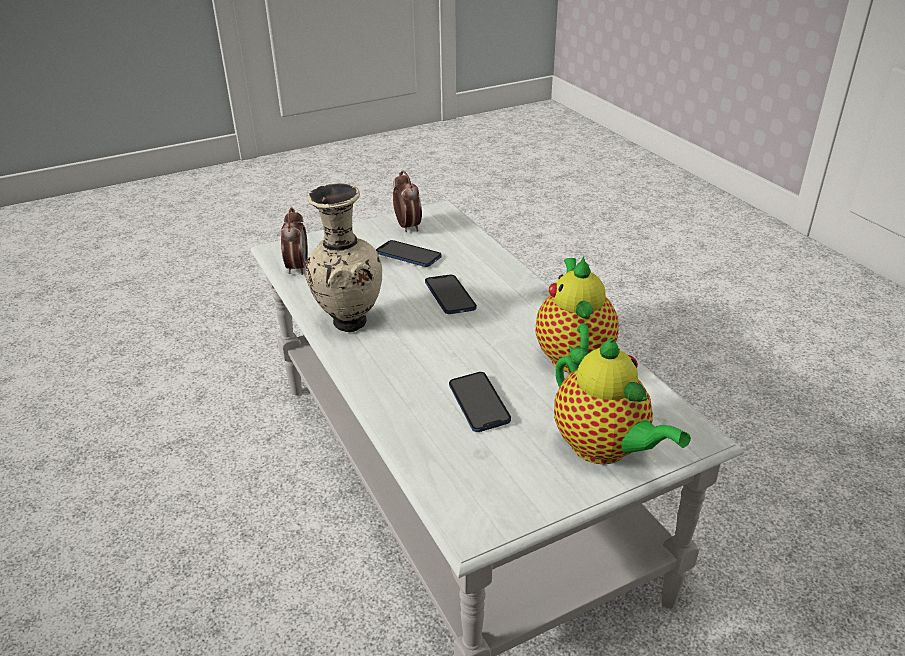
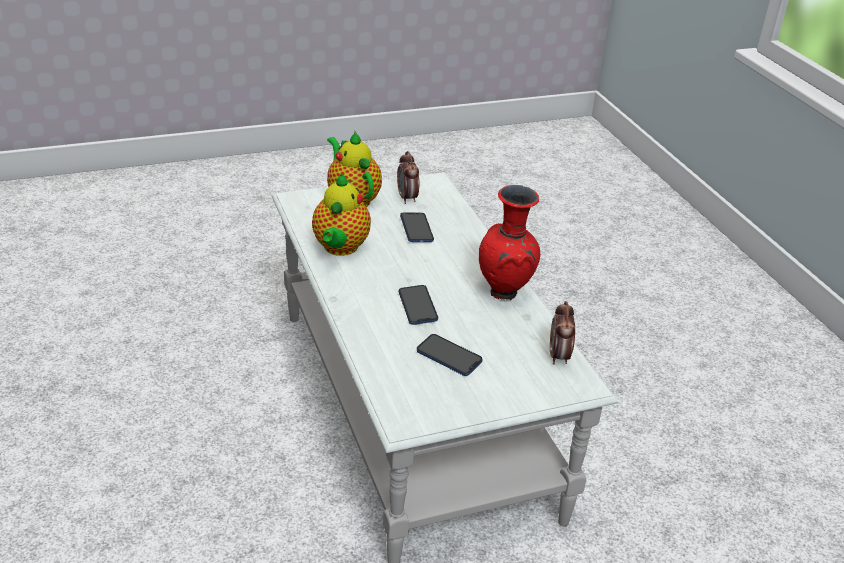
camera: 175 degrees left, 0 degrees up
beige vase [305,183,382,332] -> red vase [479,185,540,300]
alarm clock [393,170,422,232] -> alarm clock moved to [397,151,419,204]

